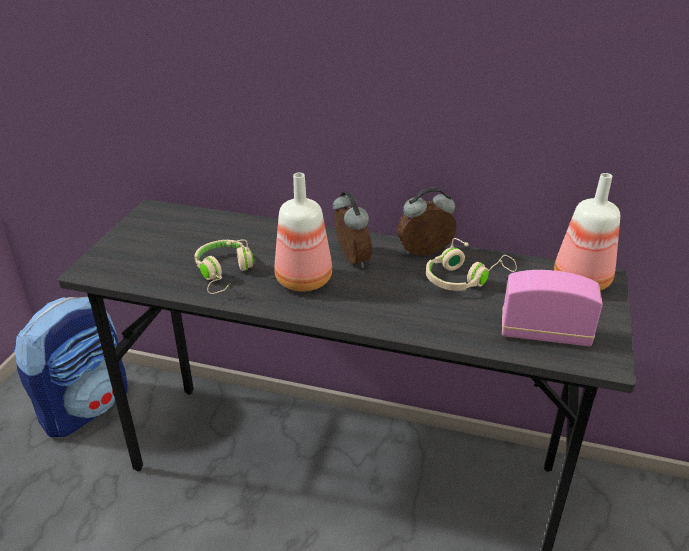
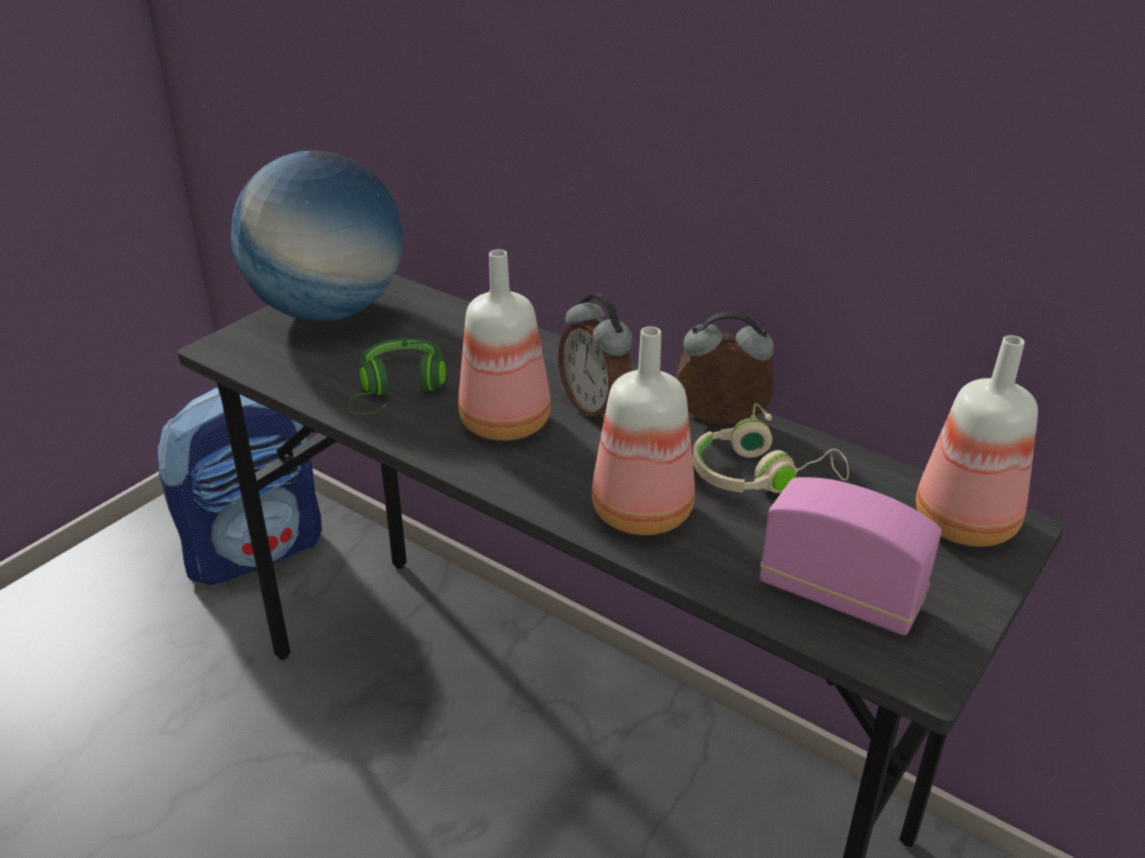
camera: 20 degrees right, 0 degrees up
beige headphones [194,239,254,294] -> green headphones [348,338,446,415]
alarm clock [333,191,372,268] -> alarm clock turned 150 degrees clockwise [558,293,633,420]
none -> globe [231,150,403,321]
none -> bottle [592,326,695,535]

